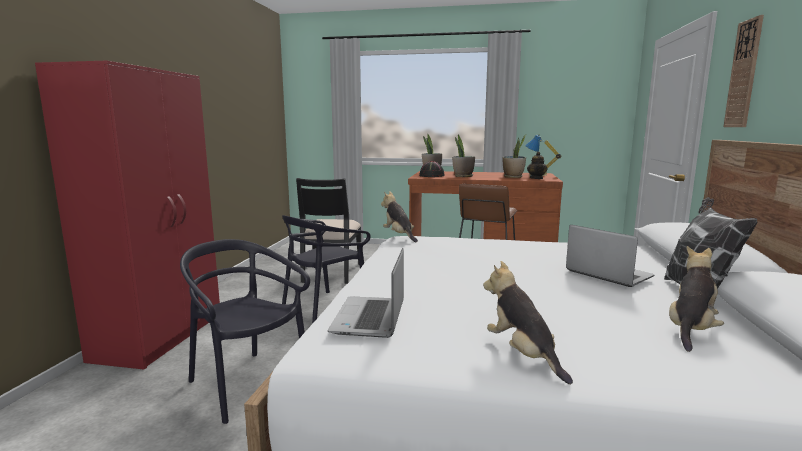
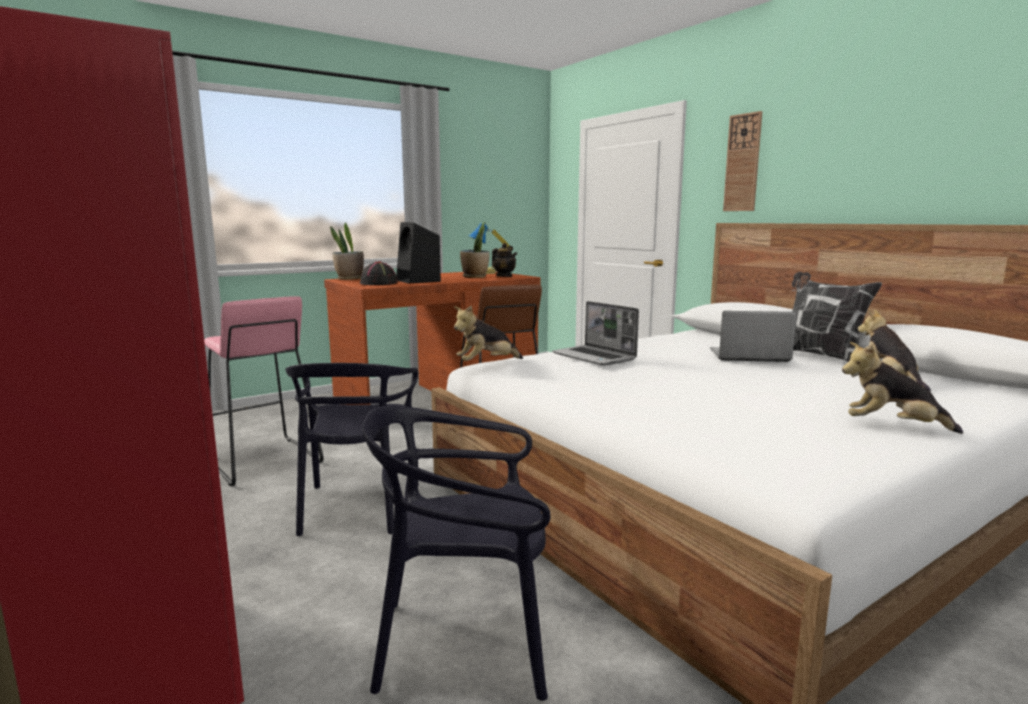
camera: 45 degrees left, 0 degrees up
black chair [296,178,361,284] -> pink stool [204,296,324,486]
laptop [328,248,404,338] -> laptop moved to [552,301,639,366]
plush toy [381,191,418,242] -> plush toy turned 45 degrees counterclockwise [454,305,523,361]
potted plant [452,135,475,177] -> black speaker [396,222,441,283]

